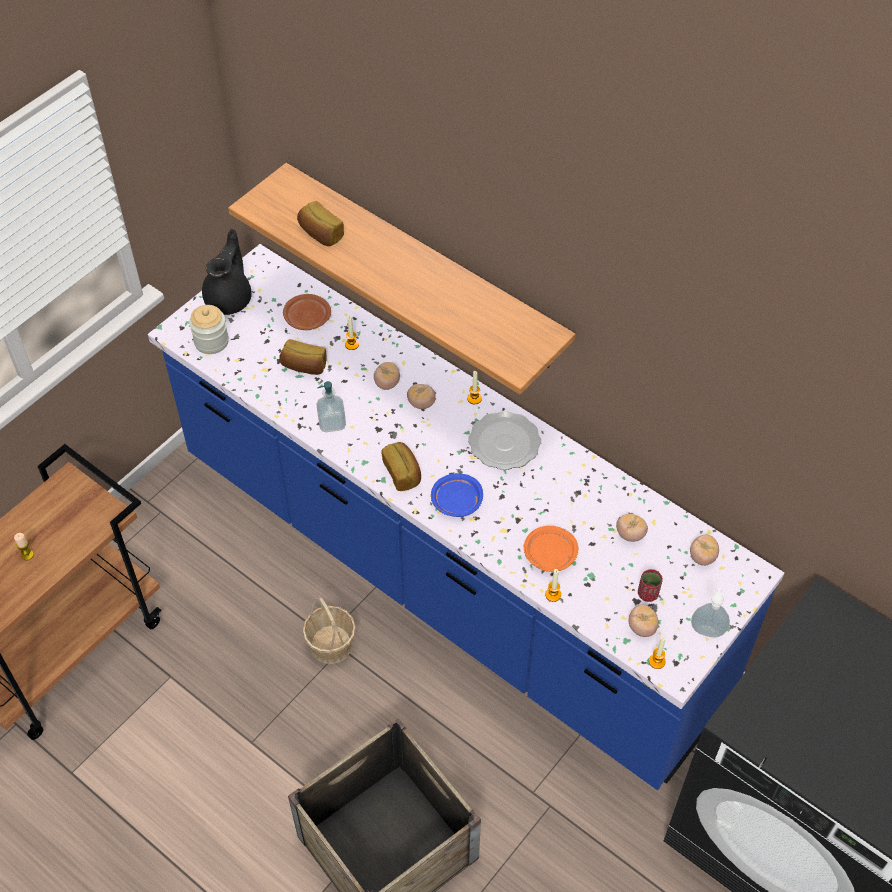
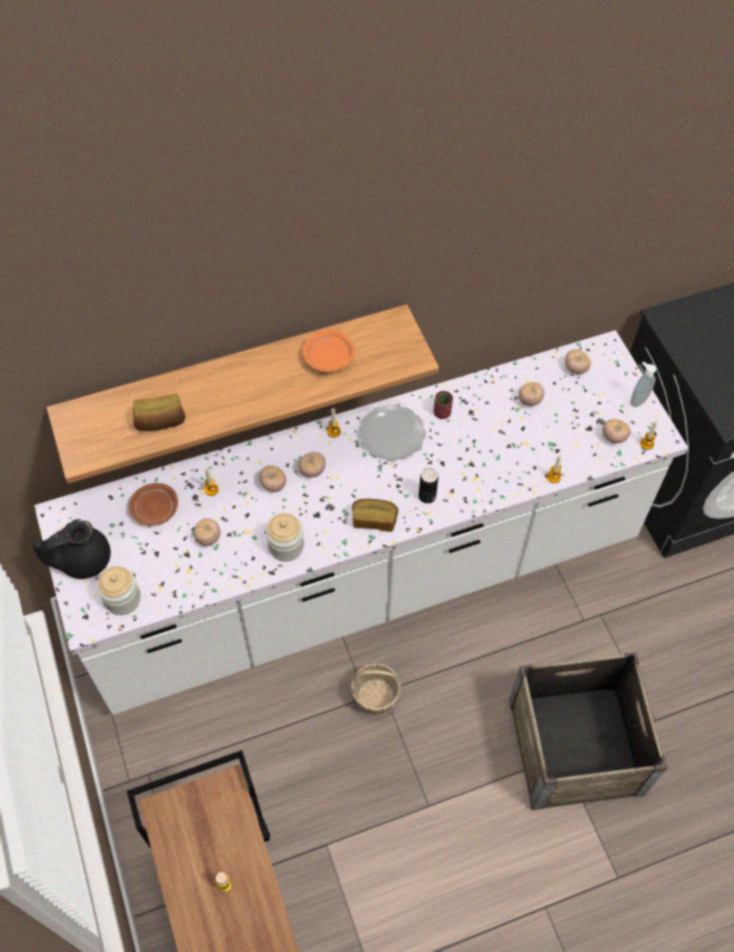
camera: 60 degrees left, 5 degrees up
blue counter [148,244,784,790] -> white counter [34,330,688,715]
black teapot [202,229,252,315] -> black teapot turned 75 degrees counterclockwise [31,519,111,579]
bread [279,339,327,375] -> tomato [194,518,221,546]
soap dispenser [316,381,346,432] -> jar [266,513,304,561]
blue plate [431,473,483,517] -> can [419,468,438,503]
orange plate [524,526,578,572] -> orange plate moved to [303,330,355,372]
red cup [638,569,663,602] -> red cup moved to [433,391,453,419]

